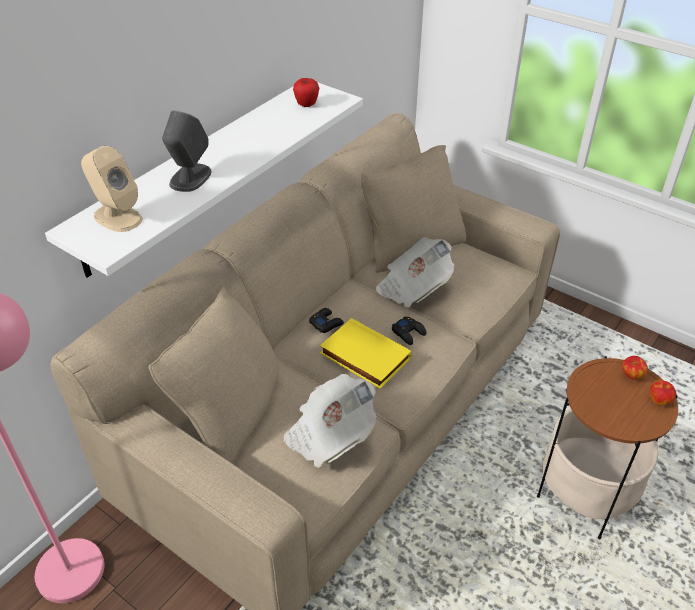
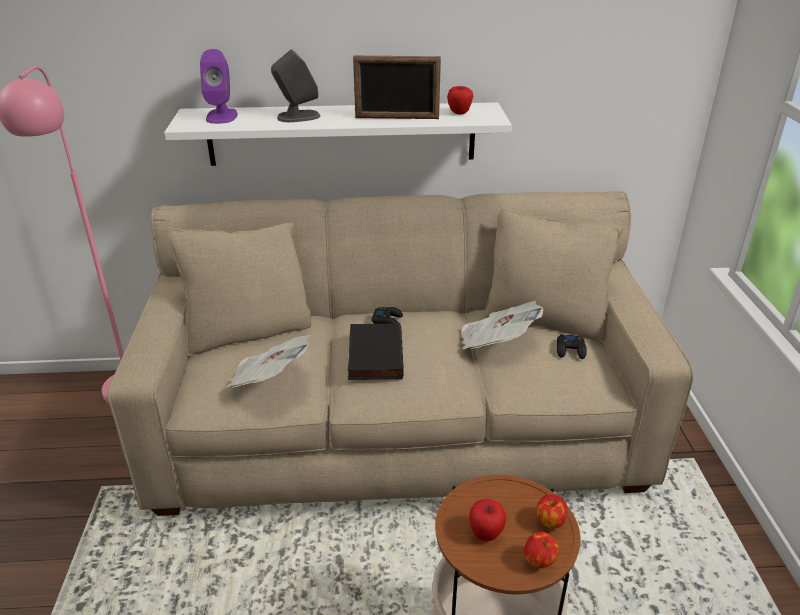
camera: 50 degrees right, 10 degrees down
beige speaker [81,146,143,232] -> purple speaker [200,49,238,124]
yellow book [320,318,412,389] -> black book [348,323,403,380]
black game controller [392,316,426,345] -> black game controller moved to [557,334,587,359]
none -> picture frame [353,56,441,119]
none -> apple [469,499,506,541]

